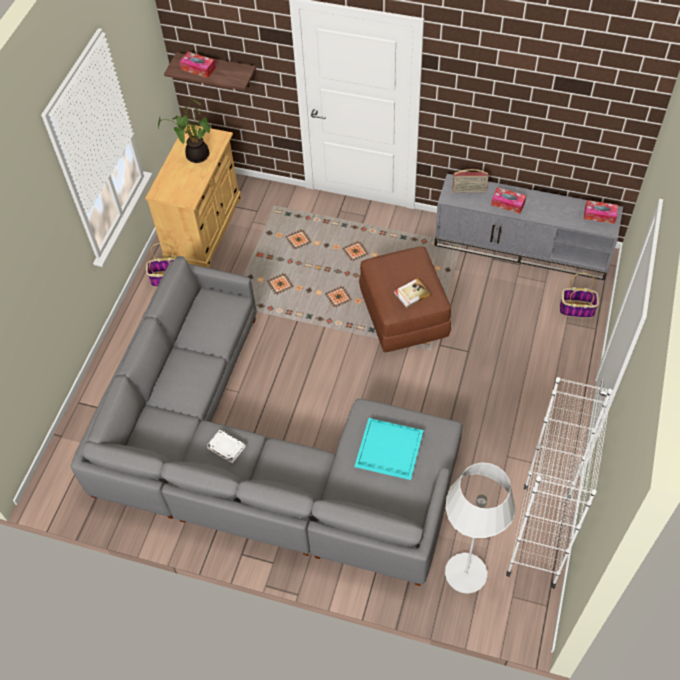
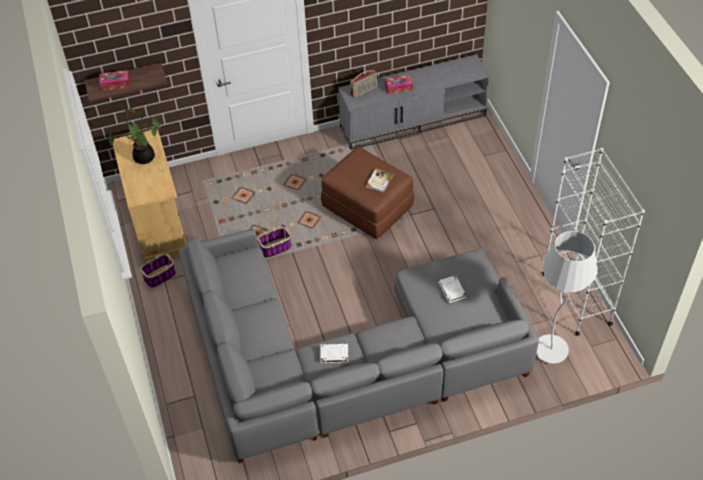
camera: 35 degrees left, 5 degrees down
turquoise tray [354,418,424,480] -> white book [438,275,466,303]
basket [560,273,599,318] -> basket moved to [258,215,292,258]
tissue box [584,200,618,224] -> none

